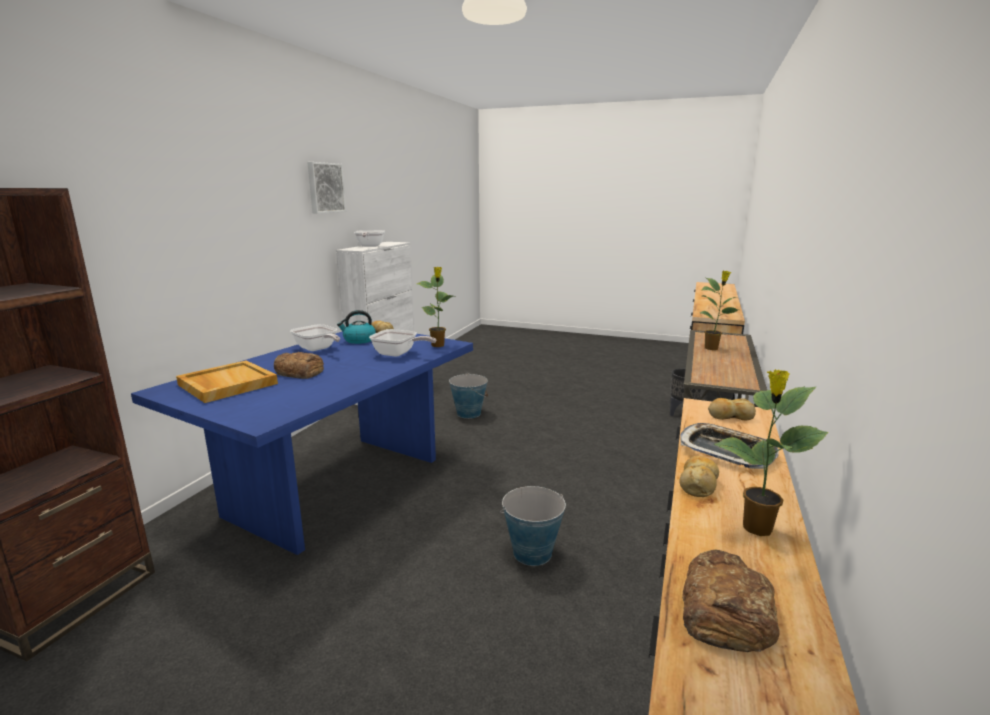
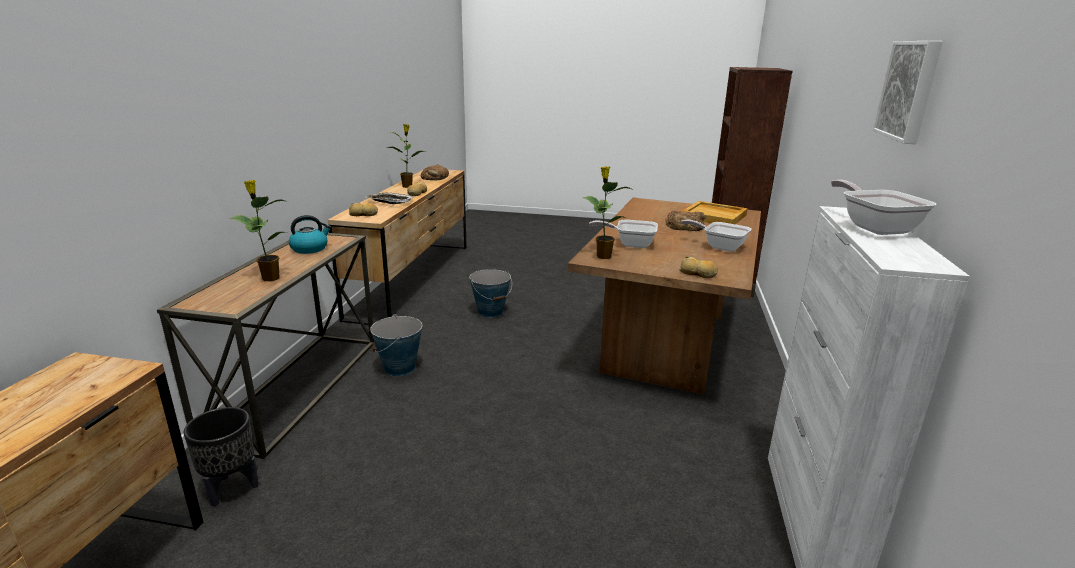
camera: 170 degrees right, 5 degrees up
blue dining table [131,332,473,555] -> brown dining table [568,198,761,394]
kettle [337,310,376,344] -> kettle moved to [289,215,332,254]
bucket [449,373,488,419] -> bucket moved to [370,314,422,376]

